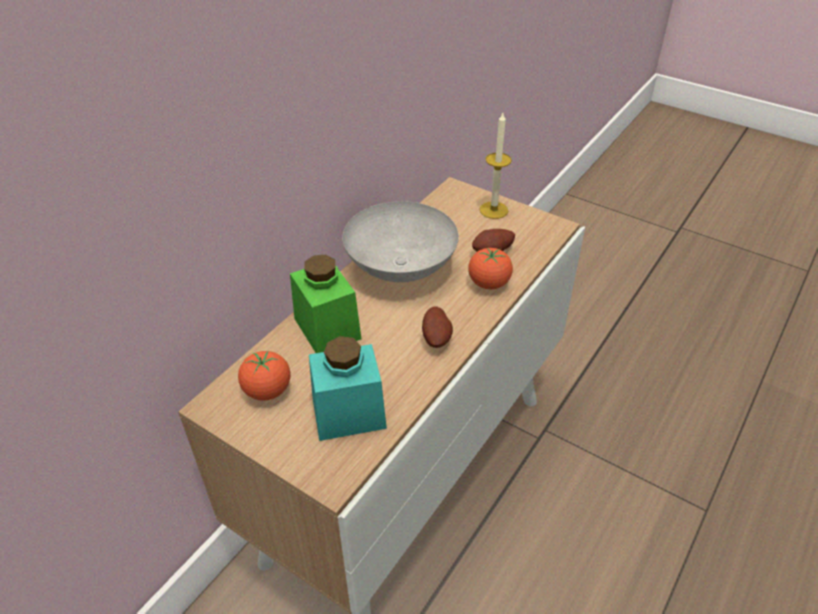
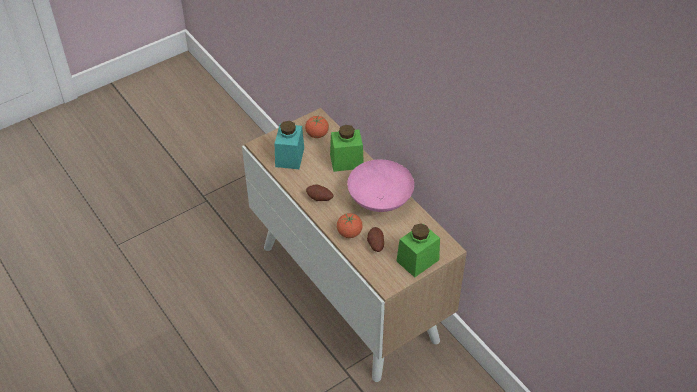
camera: 110 degrees right, 5 degrees up
grey bowl [342,201,459,282] -> pink bowl [347,159,414,212]
candle [480,113,512,219] -> green jar [396,223,440,277]

